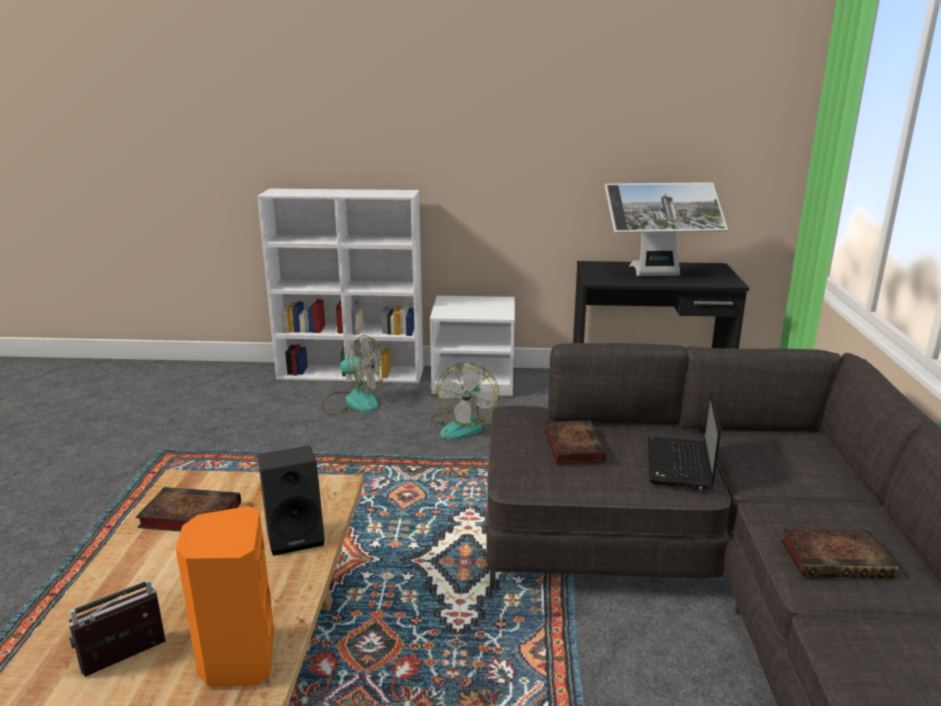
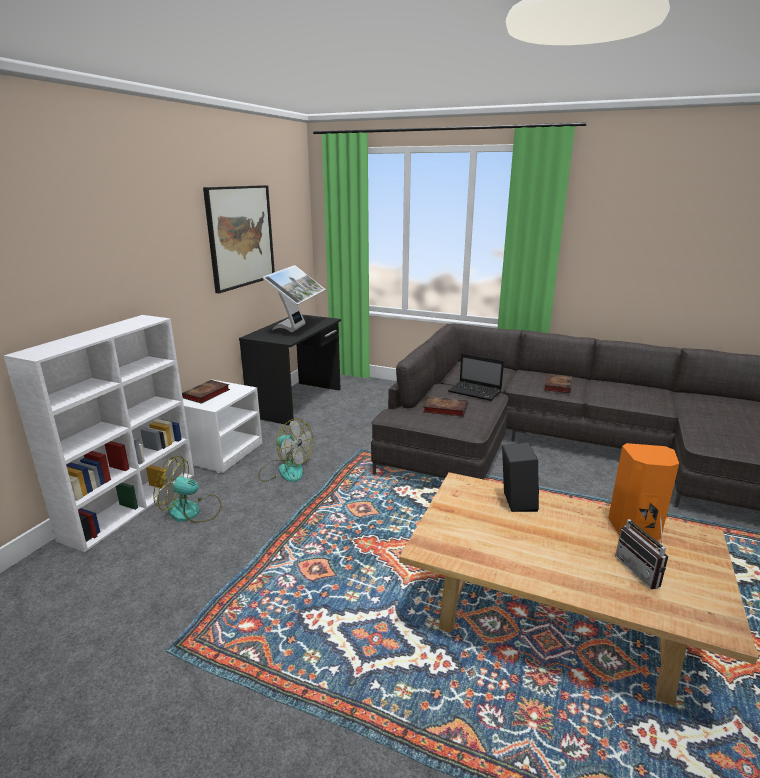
camera: 70 degrees left, 0 degrees up
book [136,487,241,532] -> book moved to [182,380,230,404]
fan [322,335,384,415] -> fan turned 120 degrees counterclockwise [153,456,222,523]
none -> picture [203,185,275,293]

